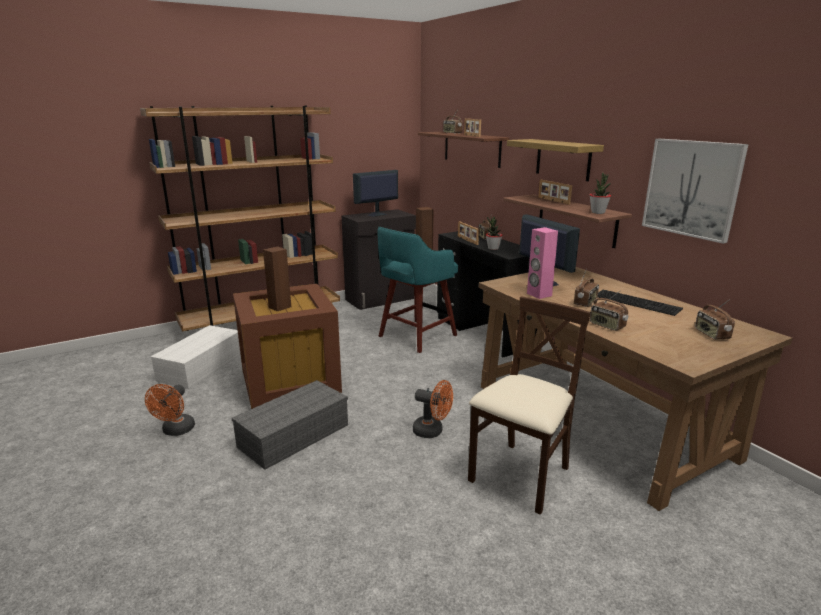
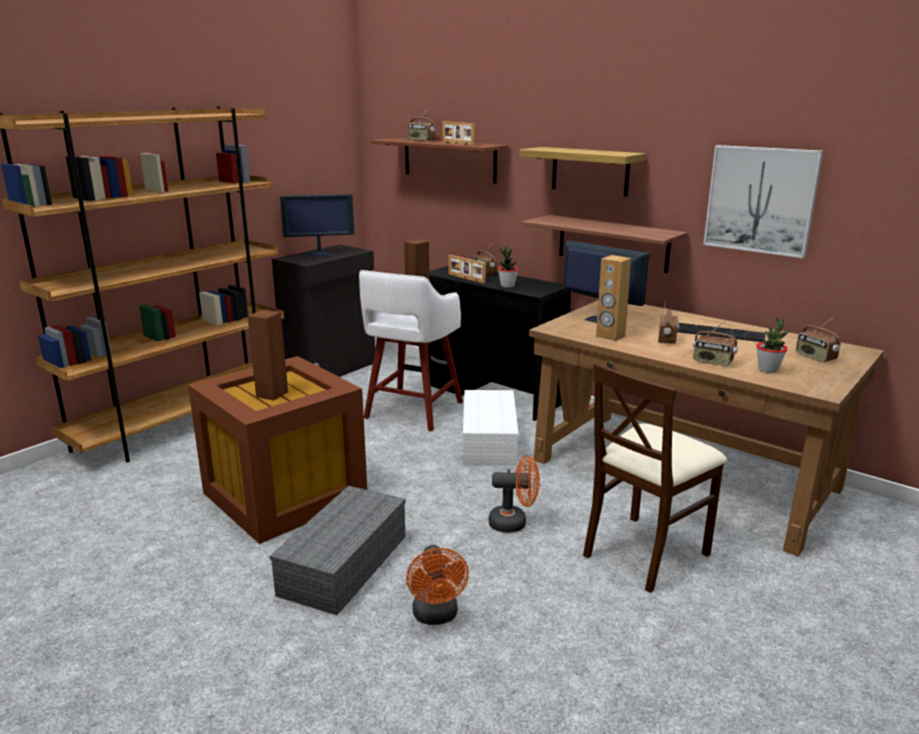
camera: 20 degrees left, 0 degrees up
orange fan [145,384,195,436] -> orange fan moved to [406,545,469,625]
white storage box [150,325,241,389] -> white storage box moved to [463,390,519,466]
monitor [353,170,398,217] -> monitor turned 135 degrees counterclockwise [280,194,354,256]
turquoise stool [377,227,458,353] -> white stool [359,270,463,431]
beige chair [468,297,591,515] -> beige chair turned 150 degrees counterclockwise [583,363,727,593]
pink speaker [527,227,558,299] -> brown speaker [596,255,631,341]
picture frame [538,180,572,205] -> none
potted plant [590,173,611,214] -> potted plant moved to [756,317,789,373]

